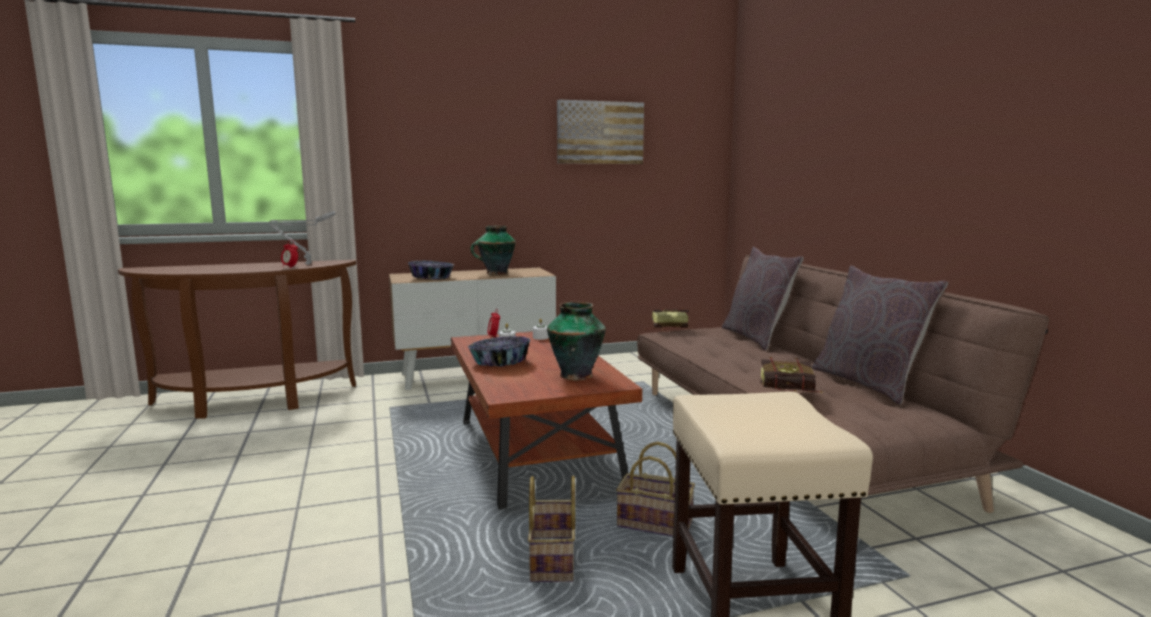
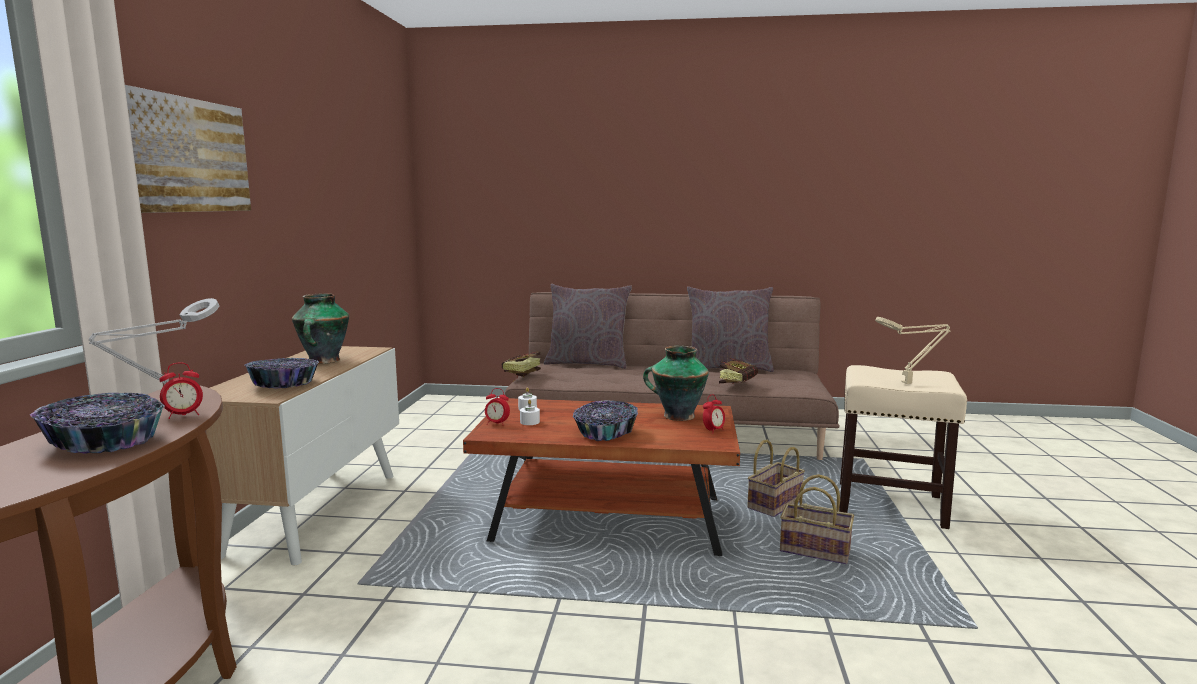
camera: 65 degrees left, 0 degrees up
picture [557,100,644,164] -> picture moved to [125,85,251,213]
none -> bowl [30,393,165,454]
none -> alarm clock [703,394,725,434]
none -> beige table lamp [875,317,950,384]

